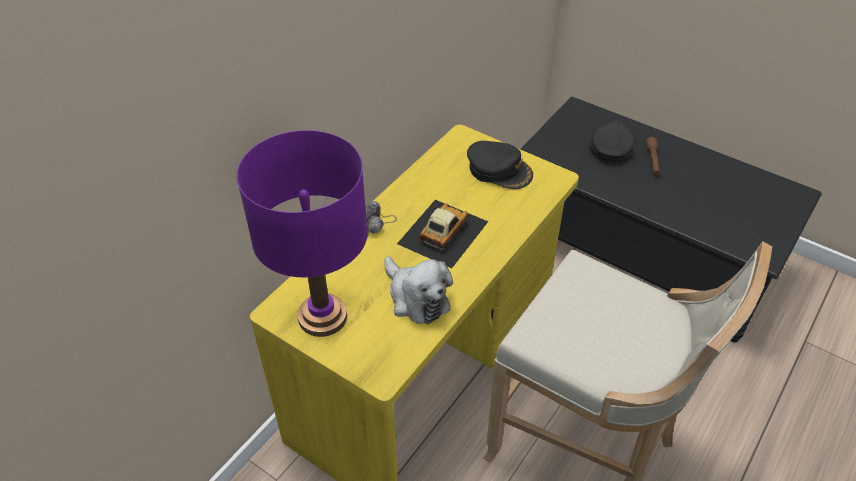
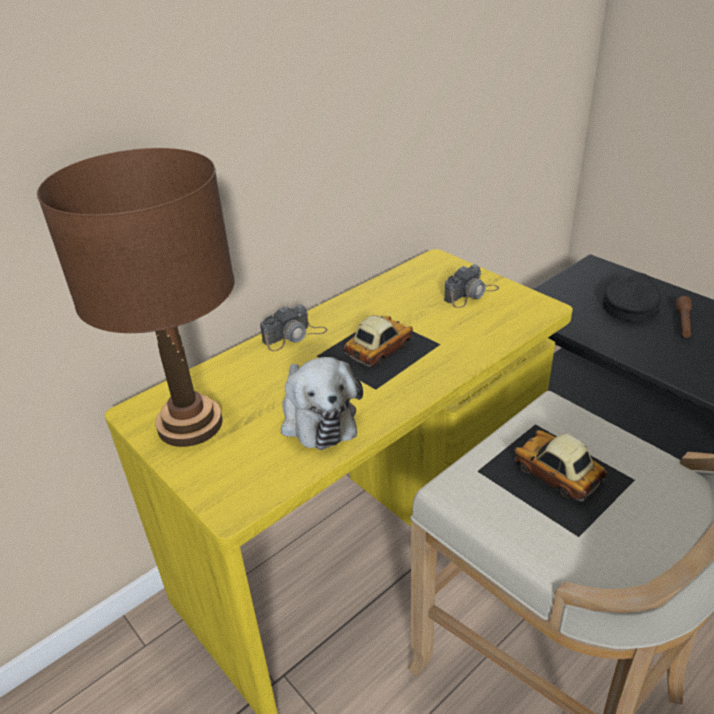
camera: 15 degrees right, 10 degrees down
purple table lamp [237,130,368,337] -> brown table lamp [37,148,235,447]
black cap [467,141,533,189] -> camera [444,264,499,308]
none -> toy car [477,424,635,537]

